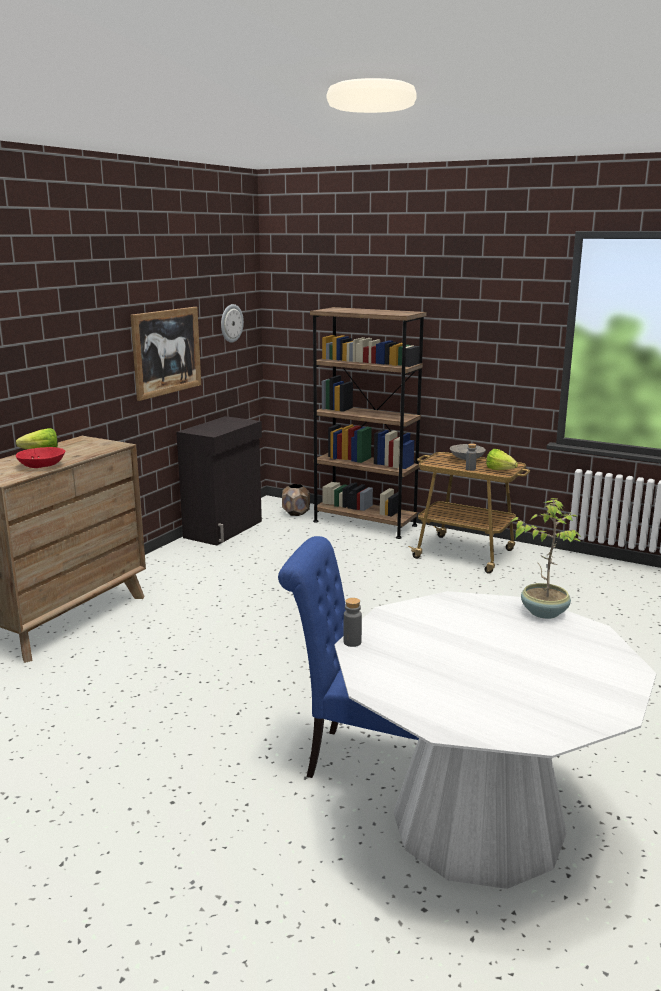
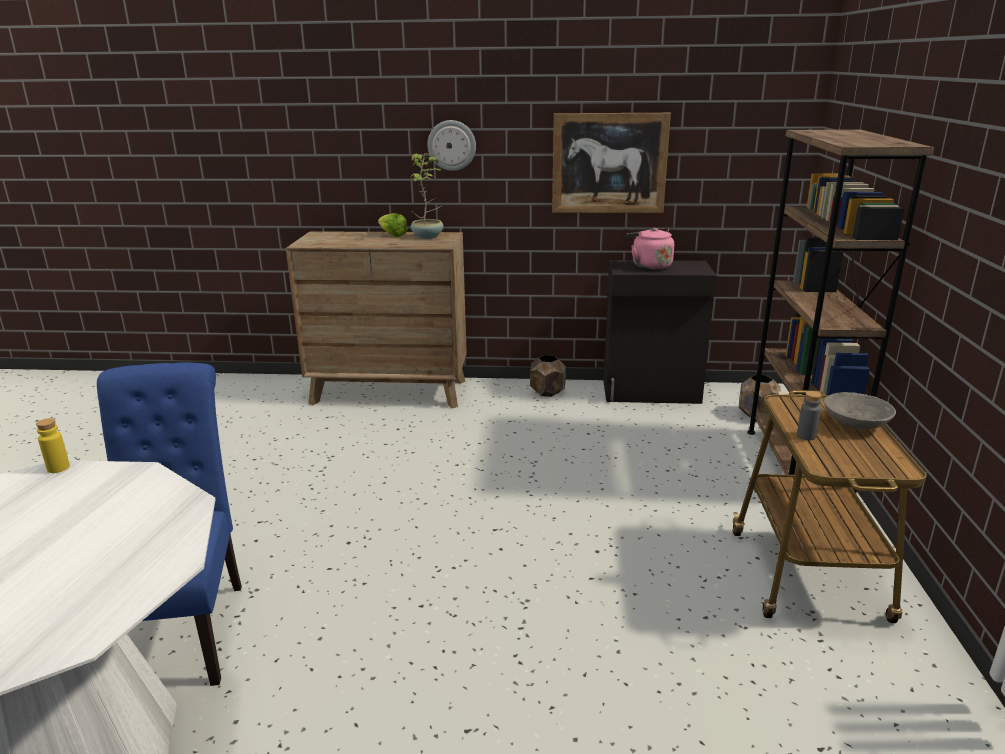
camera: 65 degrees right, 5 degrees up
red bowl [16,447,65,468] -> none
wall clock [221,304,244,343] -> wall clock moved to [427,120,476,171]
grey bottle [344,598,362,647] -> yellow bottle [36,418,70,473]
lettuce [486,449,518,470] -> none
potted plant [511,498,582,619] -> potted plant moved to [411,153,443,239]
none -> brown planter [530,355,566,397]
none -> pink kettle [626,228,674,270]

